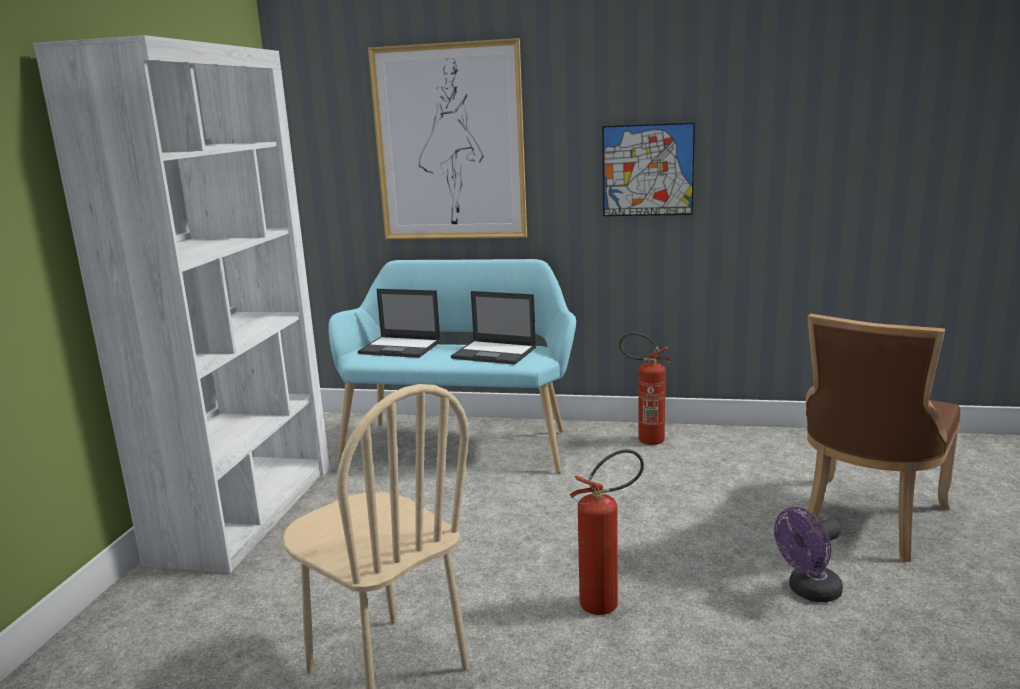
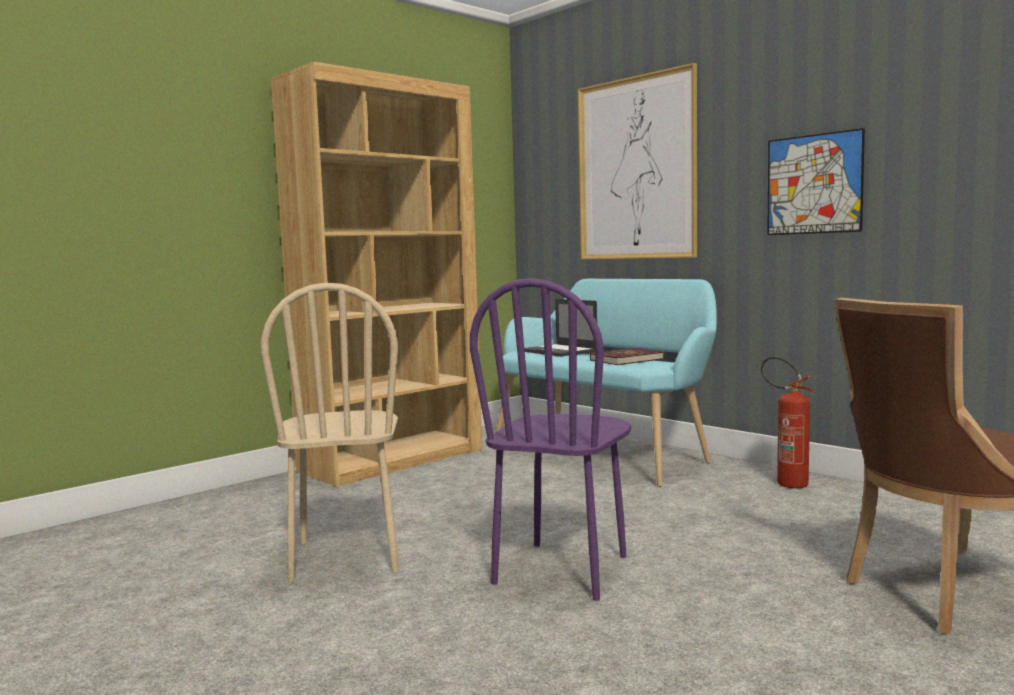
camera: 35 degrees right, 10 degrees down
white bookcase [33,35,330,573] -> brown bookcase [271,62,482,487]
laptop [451,291,536,365] -> red book [590,348,663,365]
fire extinguisher [570,449,644,615] -> purple chair [470,278,631,601]
purple fan [774,507,843,602] -> none

